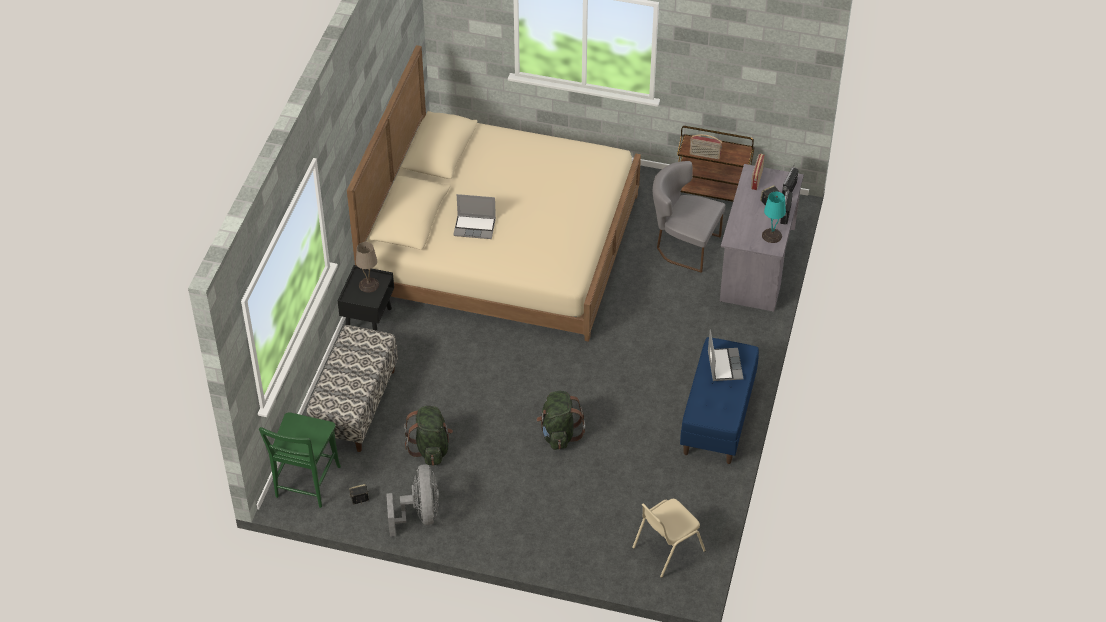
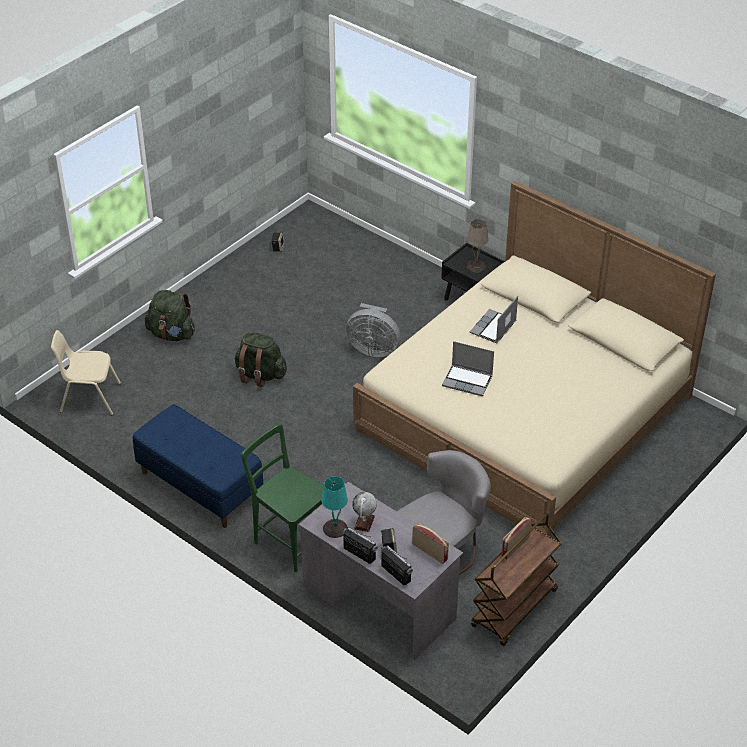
camera: 115 degrees right, 5 degrees down
green chair [259,412,341,508] -> green chair moved to [241,424,324,573]
bench [307,325,398,452] -> none
grey fan [386,464,439,537] -> grey fan moved to [346,303,401,357]
green backpack [404,406,453,465] -> green backpack moved to [145,290,195,341]
beige chair [632,499,706,578] -> beige chair turned 75 degrees counterclockwise [51,330,121,415]
laptop [708,330,744,381] -> laptop moved to [442,341,494,396]
none -> globe [352,492,377,532]

